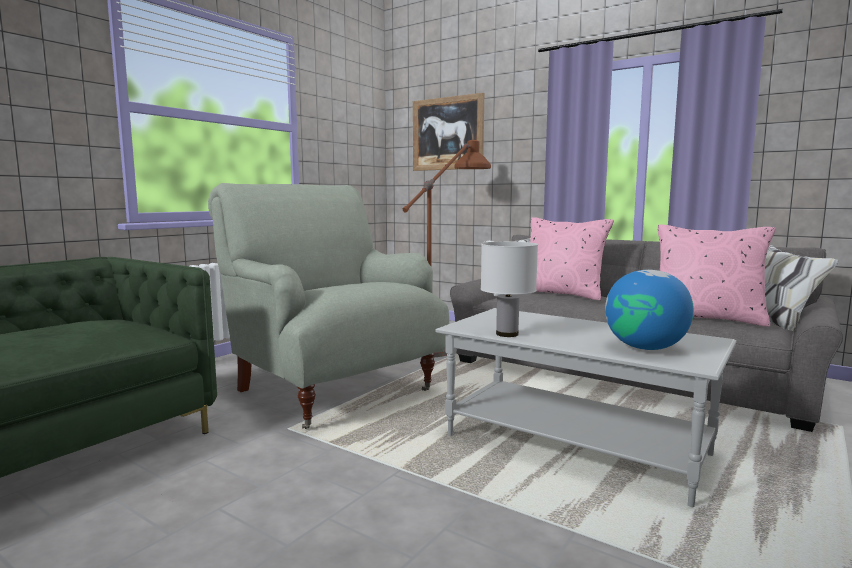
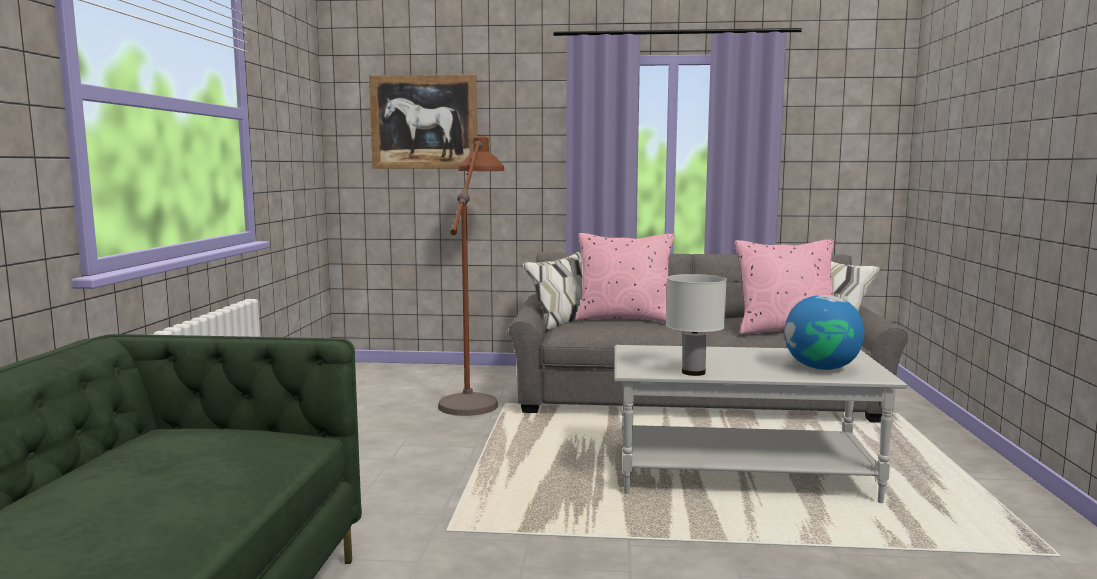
camera: 30 degrees left, 0 degrees up
grey armchair [208,183,449,429] -> none

